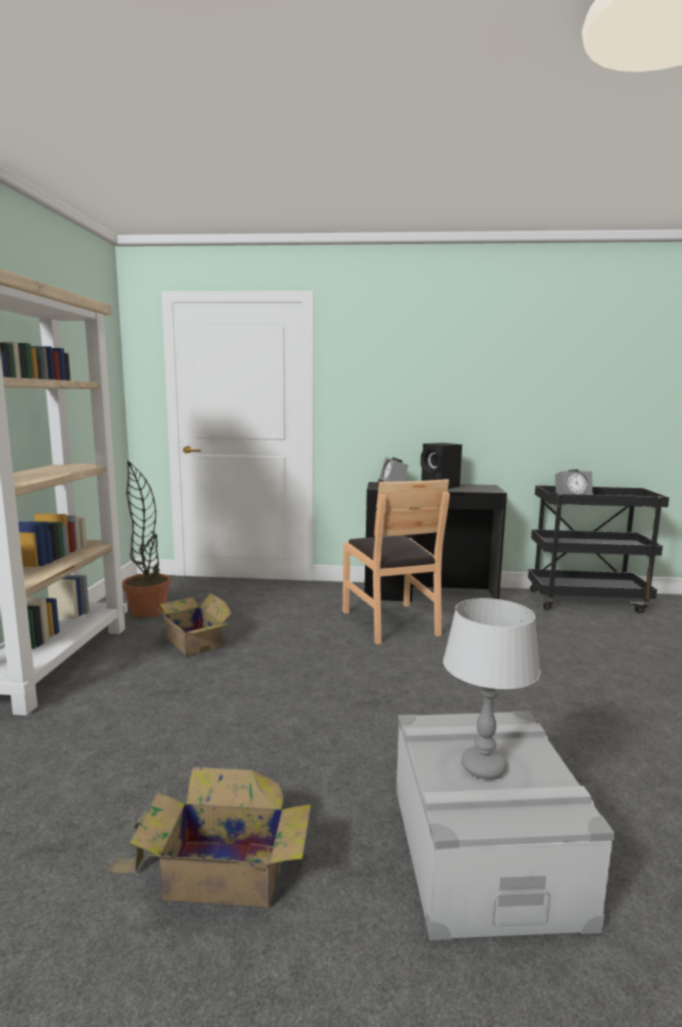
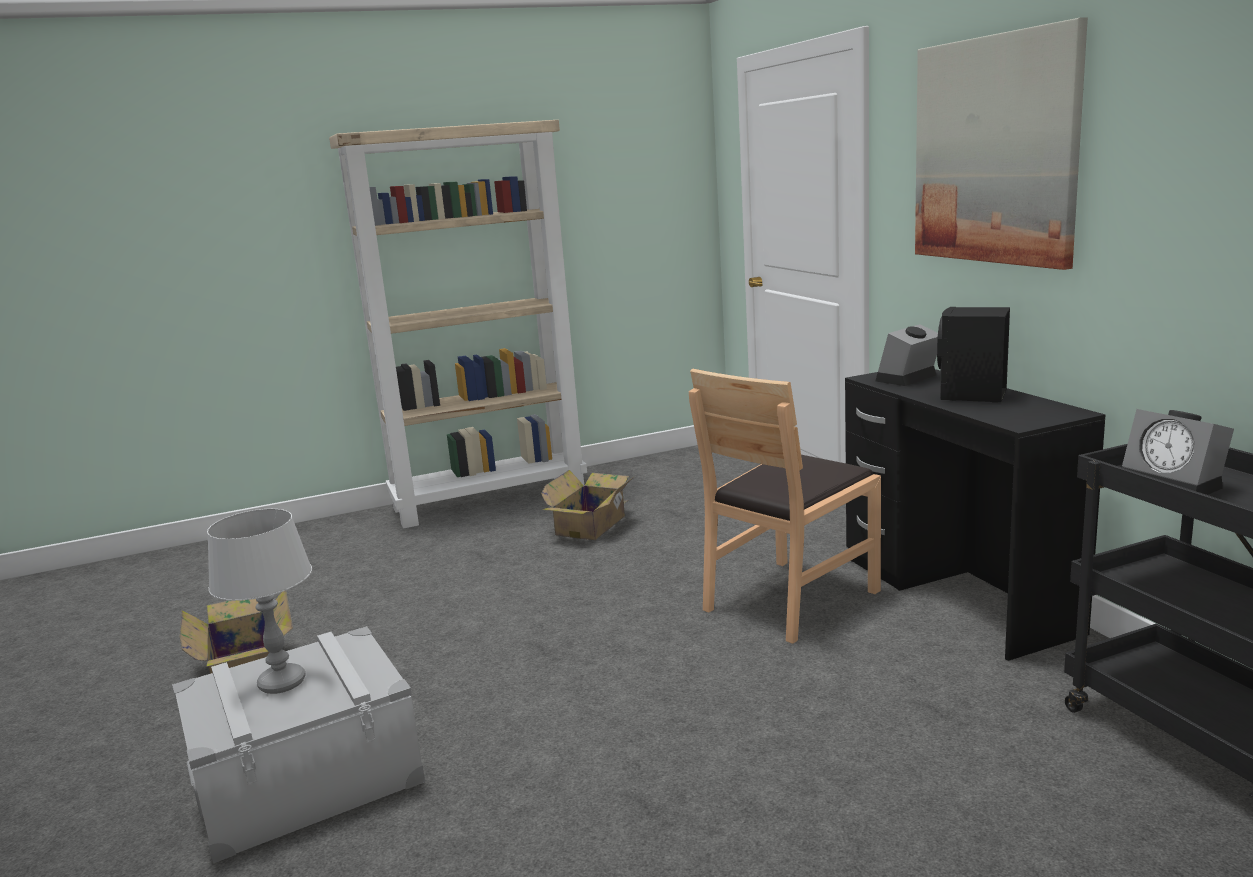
camera: 65 degrees right, 5 degrees up
potted plant [122,460,170,617] -> none
none -> picture [915,17,1088,270]

